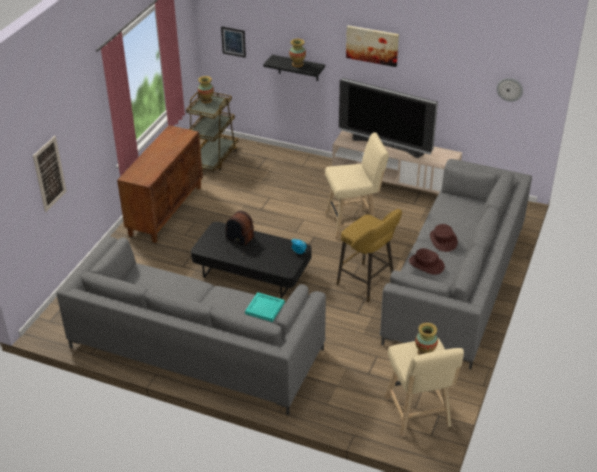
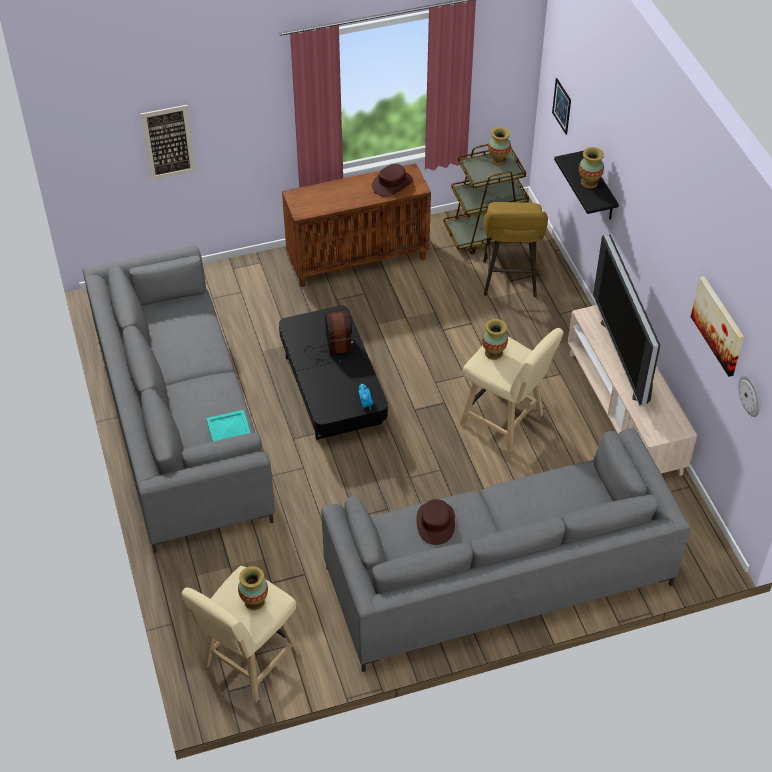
camera: 50 degrees right, 10 degrees up
yellow stool [337,209,402,302] -> yellow stool moved to [483,202,548,297]
picture [346,25,399,67] -> picture moved to [691,276,744,377]
brown hat [430,224,458,252] -> brown hat moved to [372,164,413,197]
none -> vase [482,319,508,360]

